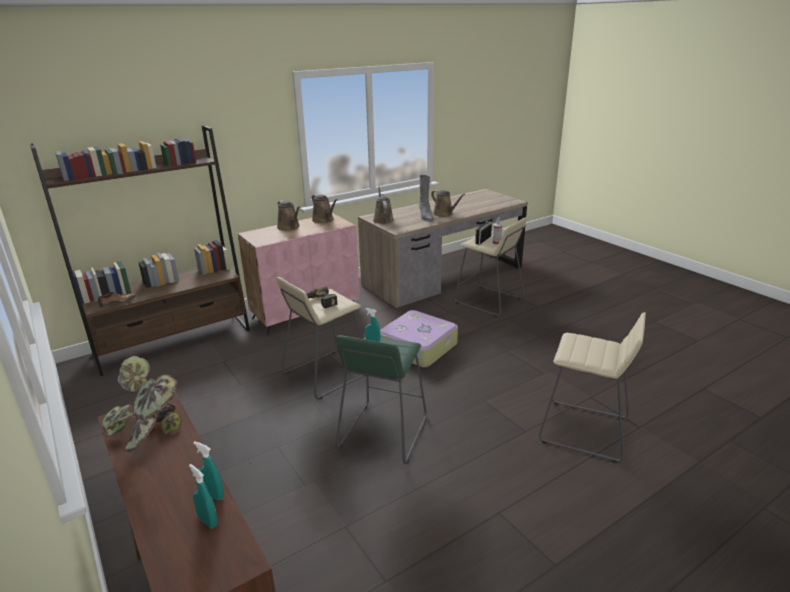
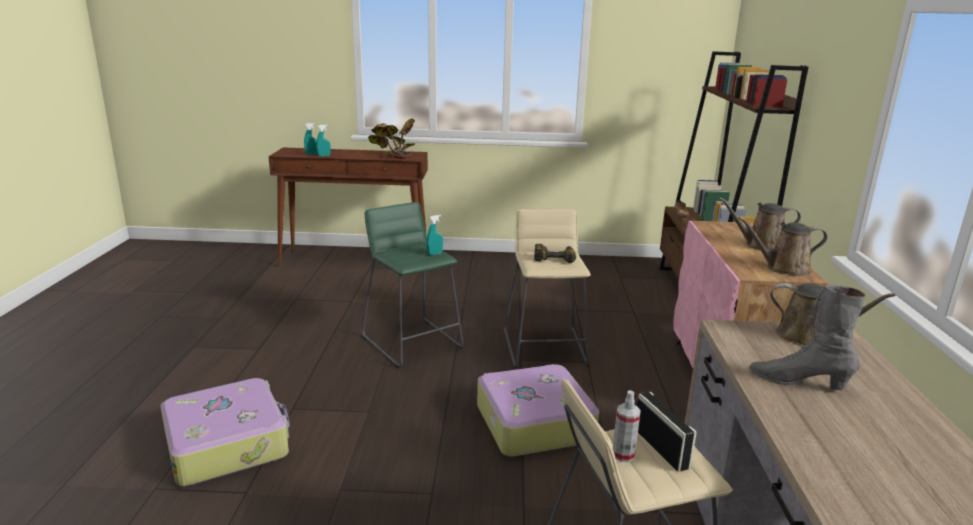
camera: 125 degrees right, 5 degrees down
brown watering can [431,190,465,217] -> none
beige stool [539,312,646,463] -> suitcase [160,378,290,486]

